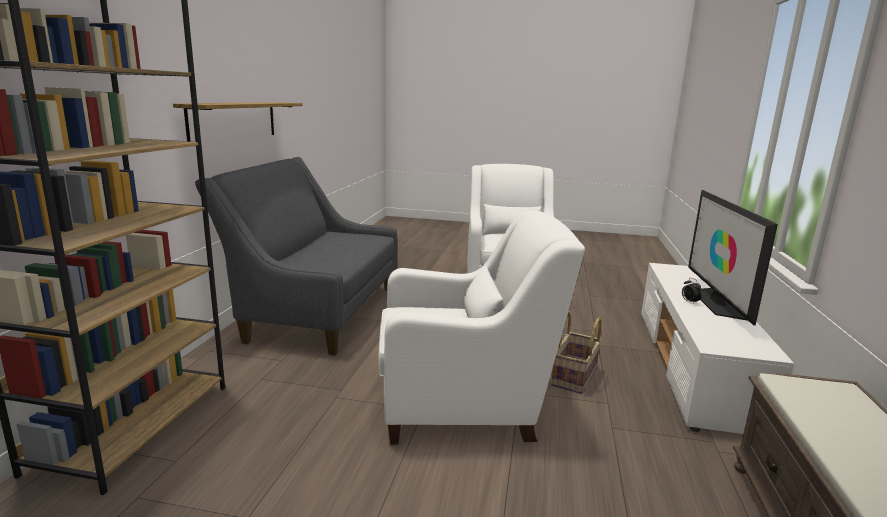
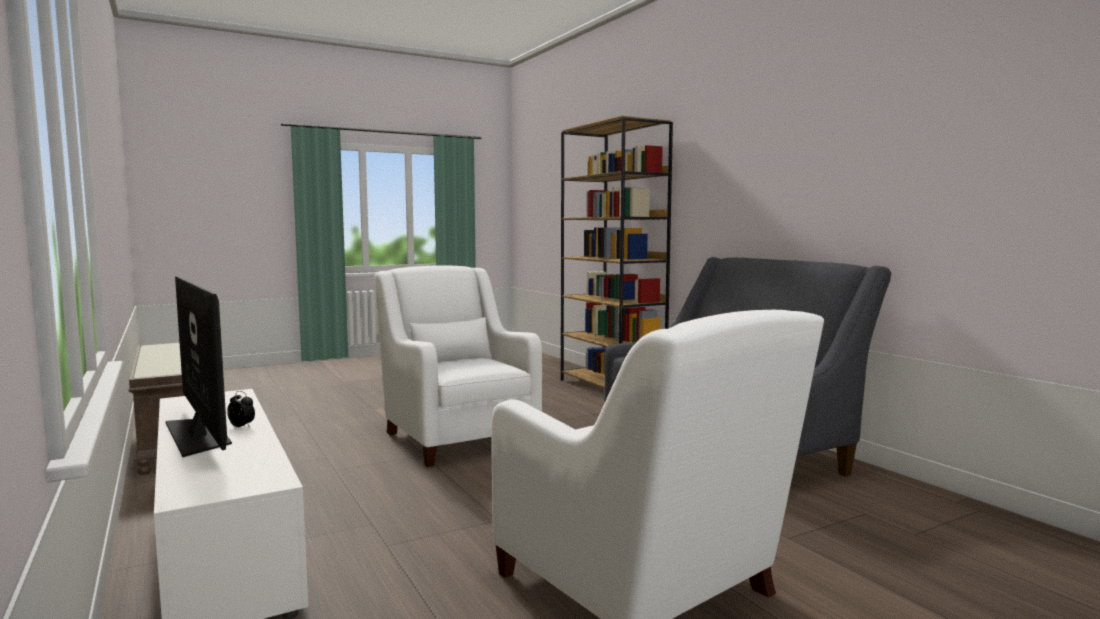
camera: 140 degrees right, 10 degrees down
shelf [173,102,303,141] -> none
white armchair [378,211,585,445] -> white armchair turned 105 degrees clockwise [375,265,542,467]
basket [551,311,602,394] -> none

